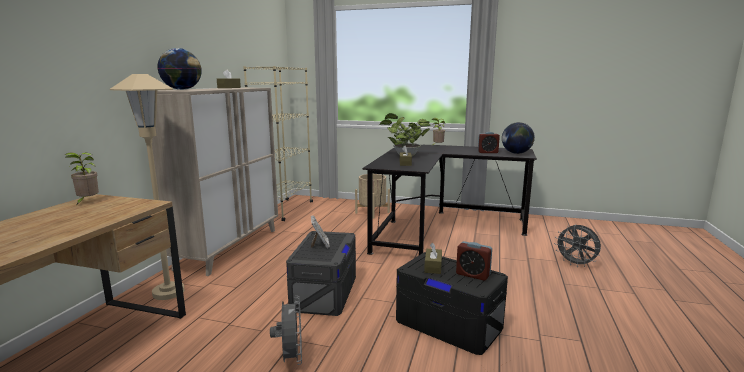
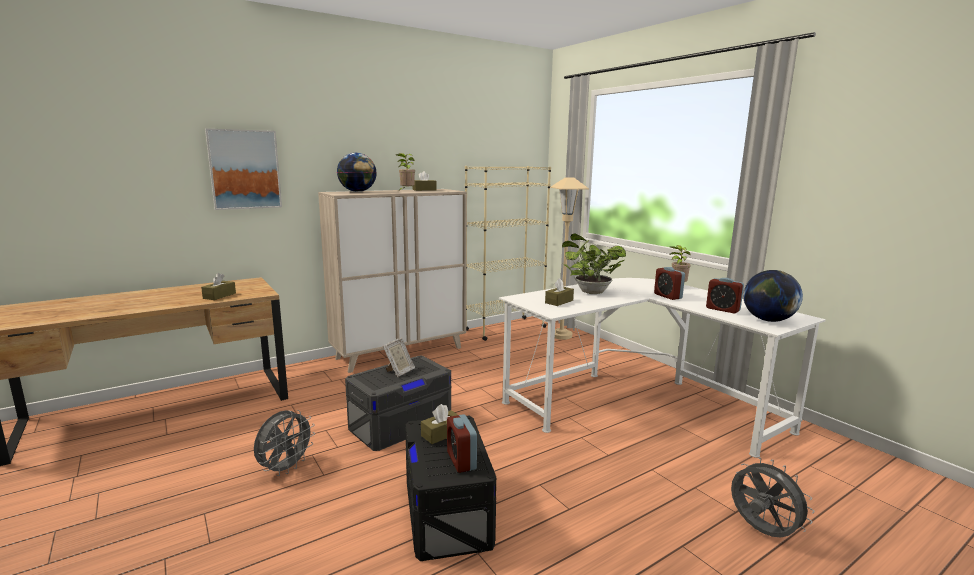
camera: 40 degrees right, 0 degrees up
potted plant [65,152,99,204] -> potted plant moved to [396,153,415,190]
beige floor lamp [110,74,185,300] -> beige floor lamp moved to [550,177,589,340]
beige planter [355,174,390,219] -> none
black desk [363,145,537,255] -> white desk [499,278,826,458]
grey fan [554,224,601,267] -> grey fan turned 150 degrees clockwise [731,457,815,537]
none -> brown tissue box [201,273,236,300]
none -> picture [205,128,282,210]
none -> alarm clock [654,267,685,300]

